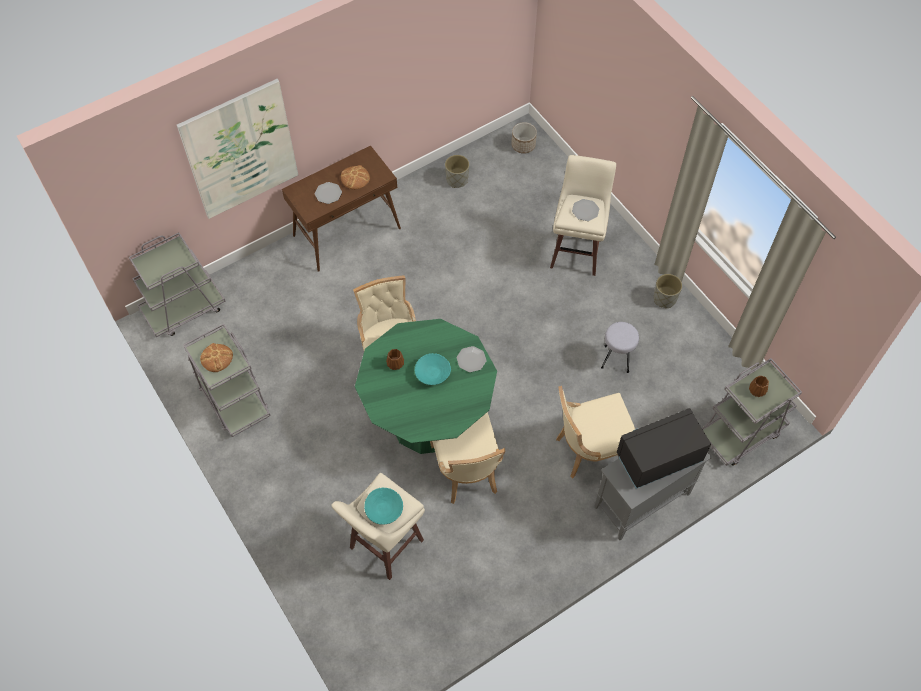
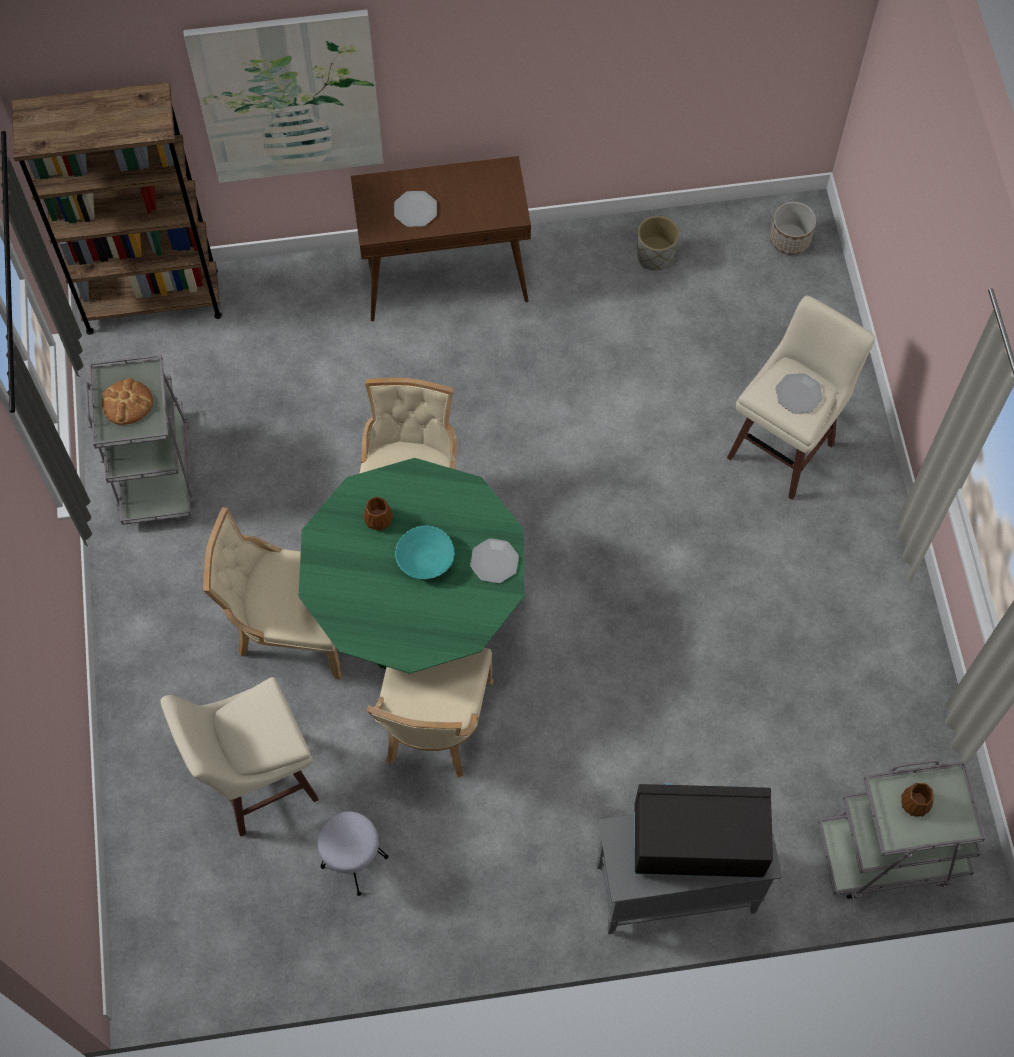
camera: 25 degrees right, 5 degrees up
grey cart [129,233,225,337] -> brown bookcase [11,82,222,335]
bread [341,165,370,190] -> none
turquoise bowl [364,487,403,525] -> none
beige chair [556,386,635,478] -> beige chair moved to [203,507,342,680]
grey stool [601,322,639,373] -> grey stool moved to [317,811,389,896]
grey planter [654,274,682,308] -> none

